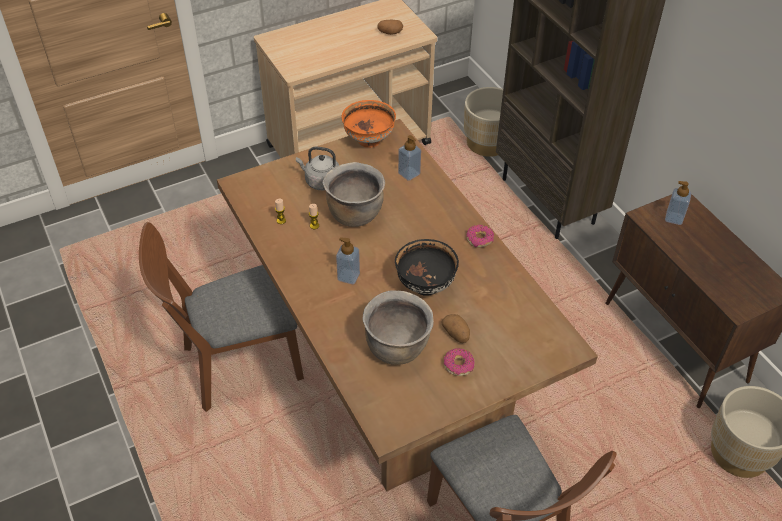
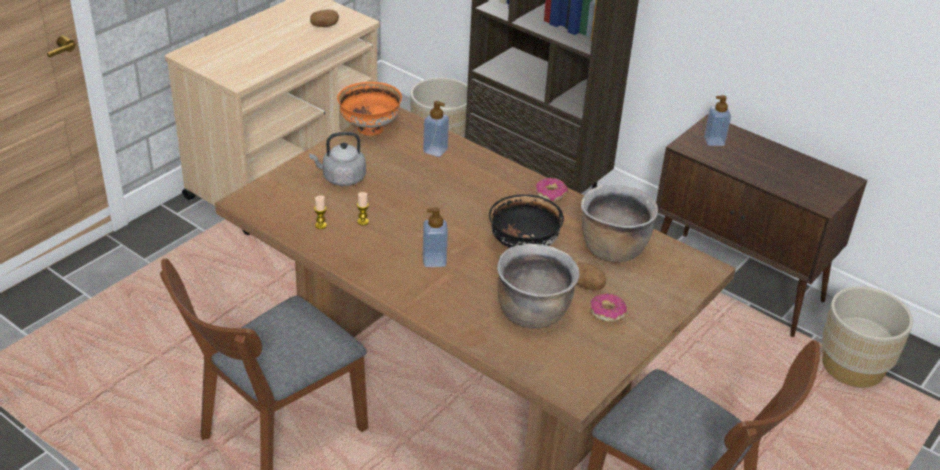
camera: 25 degrees left, 10 degrees down
brown cooking pot [323,162,385,227] -> brown cooking pot moved to [581,185,658,262]

